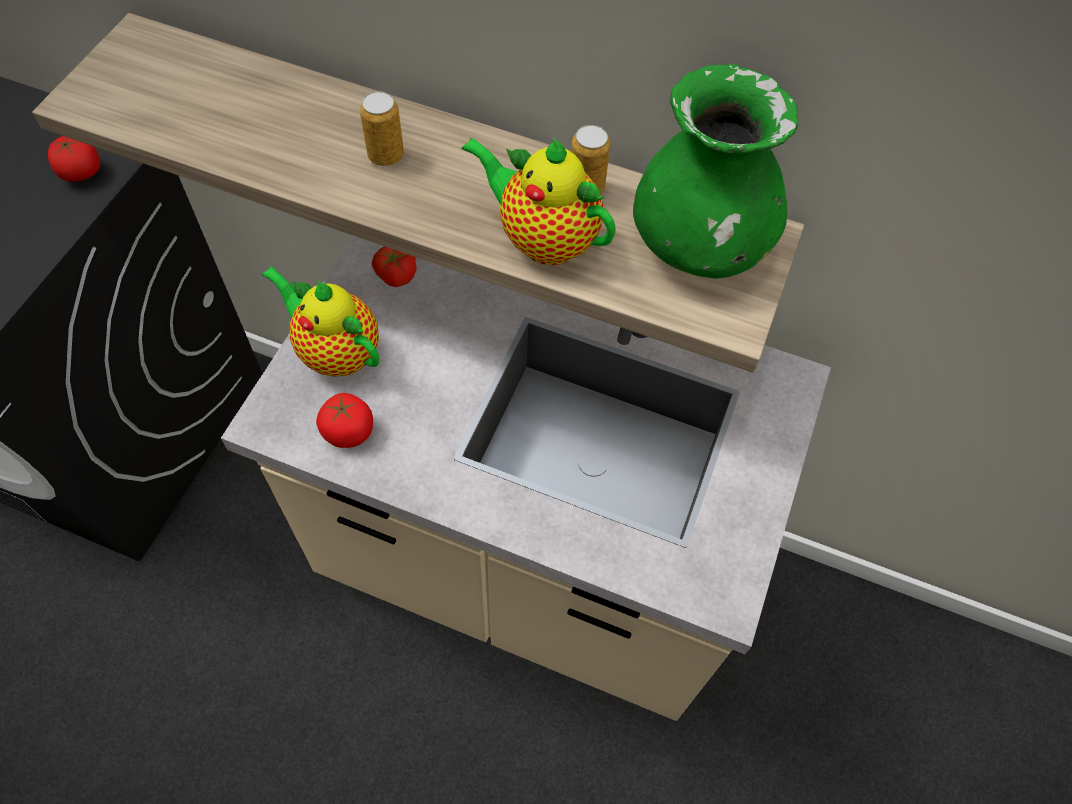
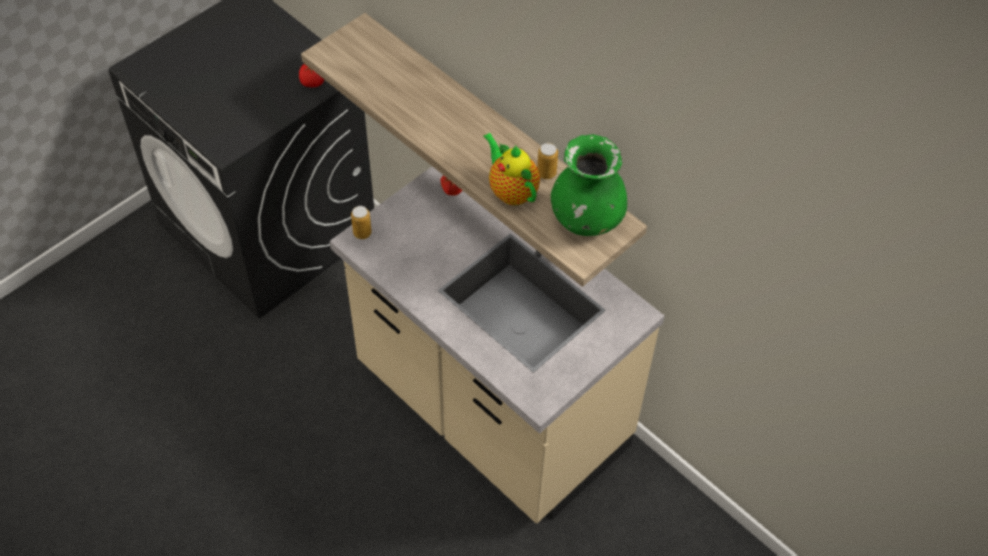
camera: 25 degrees right, 5 degrees down
teapot [261,266,379,377] -> none
tomato [316,393,373,448] -> none
can [360,91,404,166] -> can moved to [351,206,372,239]

